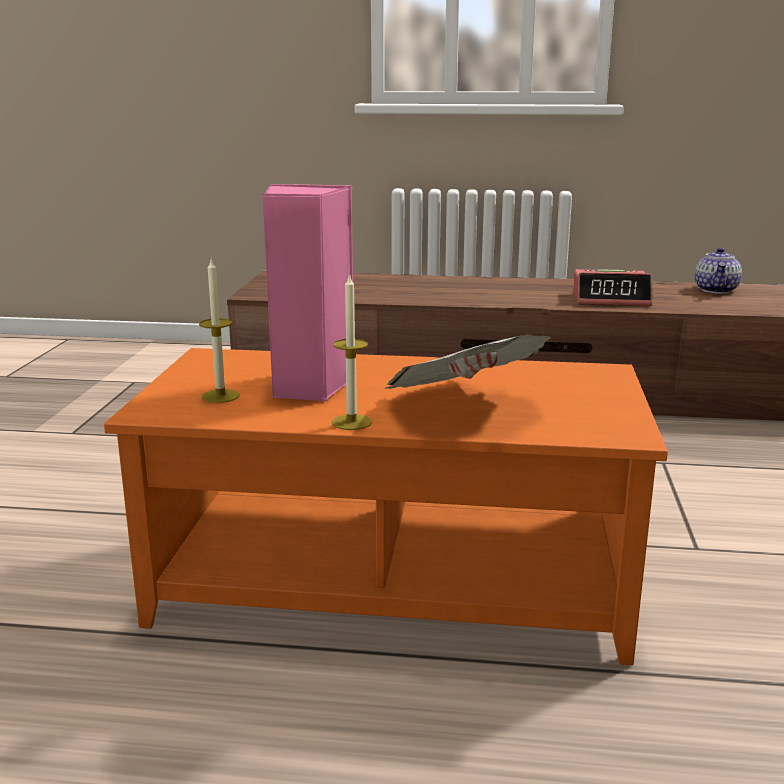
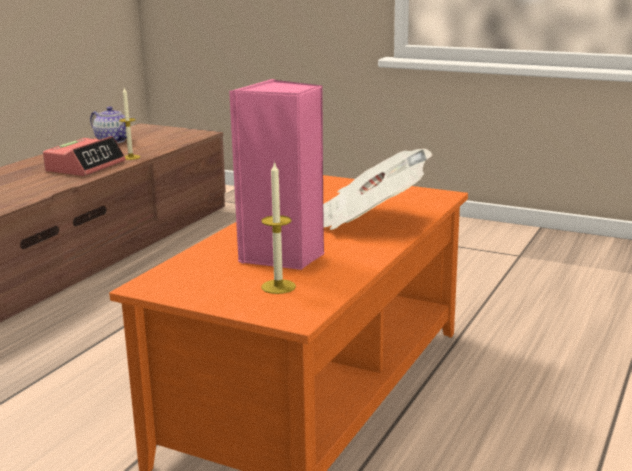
camera: 70 degrees left, 0 degrees up
candle [332,273,372,430] -> candle moved to [119,87,140,160]

